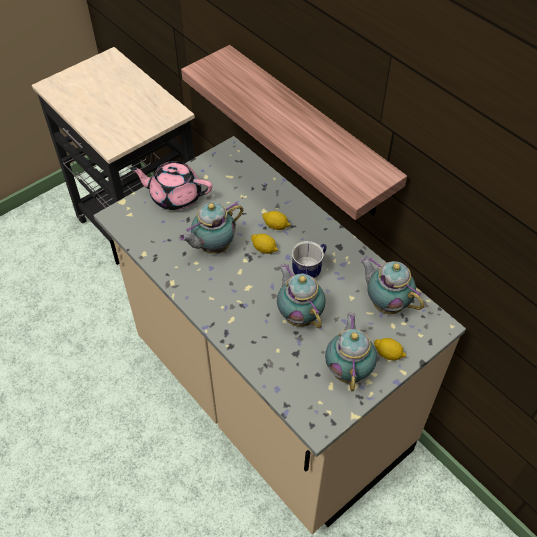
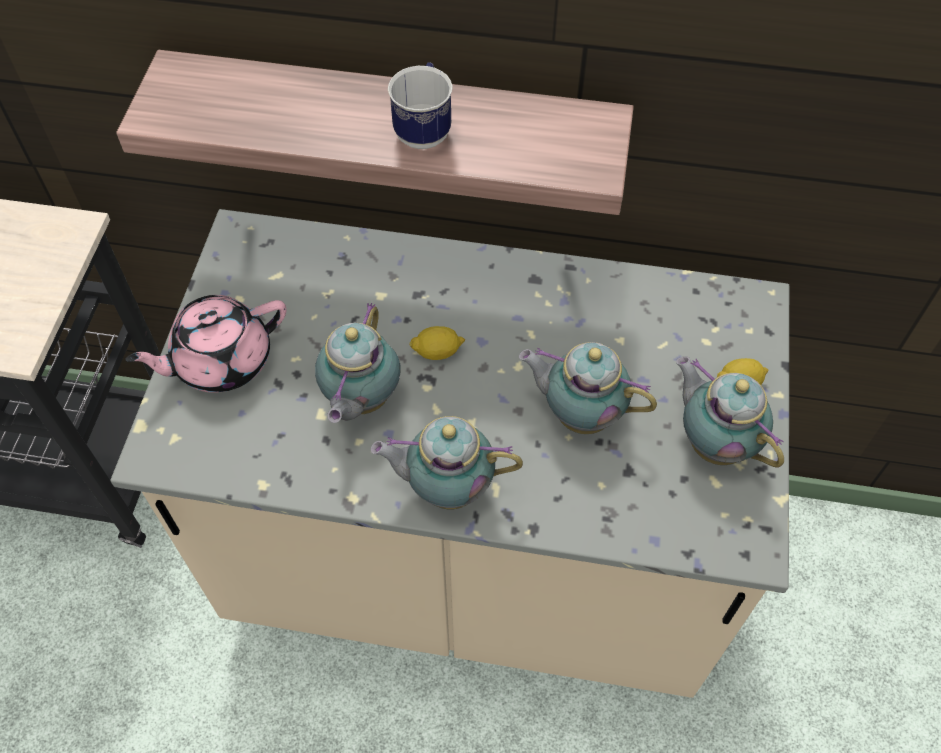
camera: 40 degrees left, 5 degrees up
lemon [262,211,290,230] -> none
mug [292,241,327,279] -> mug moved to [388,62,453,149]
teapot [360,257,424,314] -> teapot moved to [371,416,523,509]

